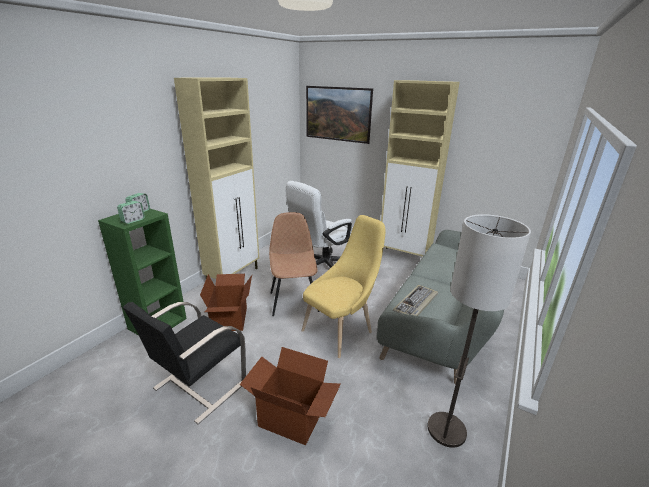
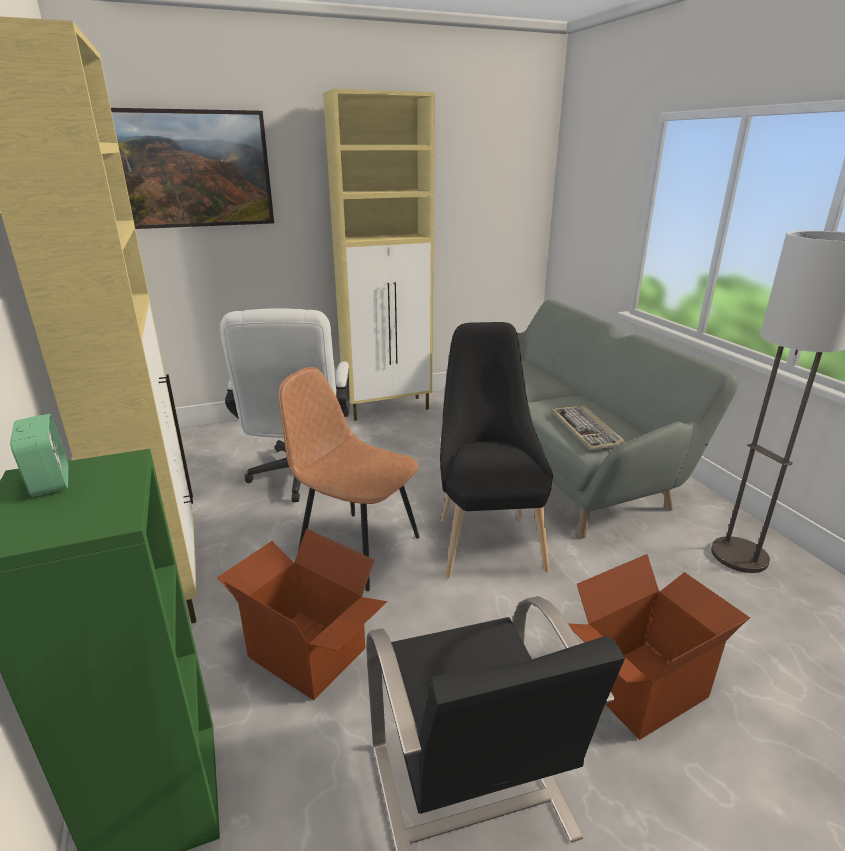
camera: 50 degrees left, 0 degrees up
alarm clock [117,201,145,224] -> none
yellow chair [302,215,386,358] -> black chair [440,322,553,578]

